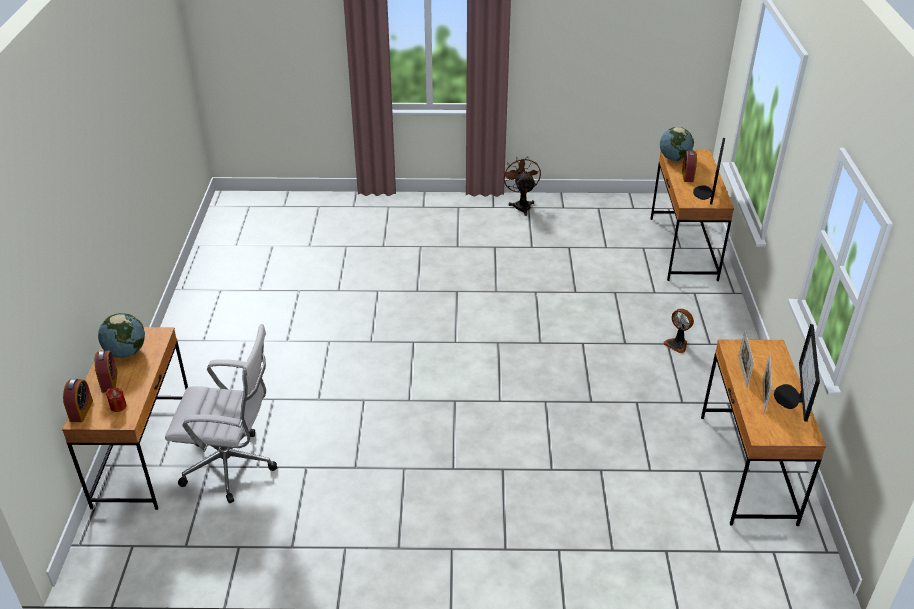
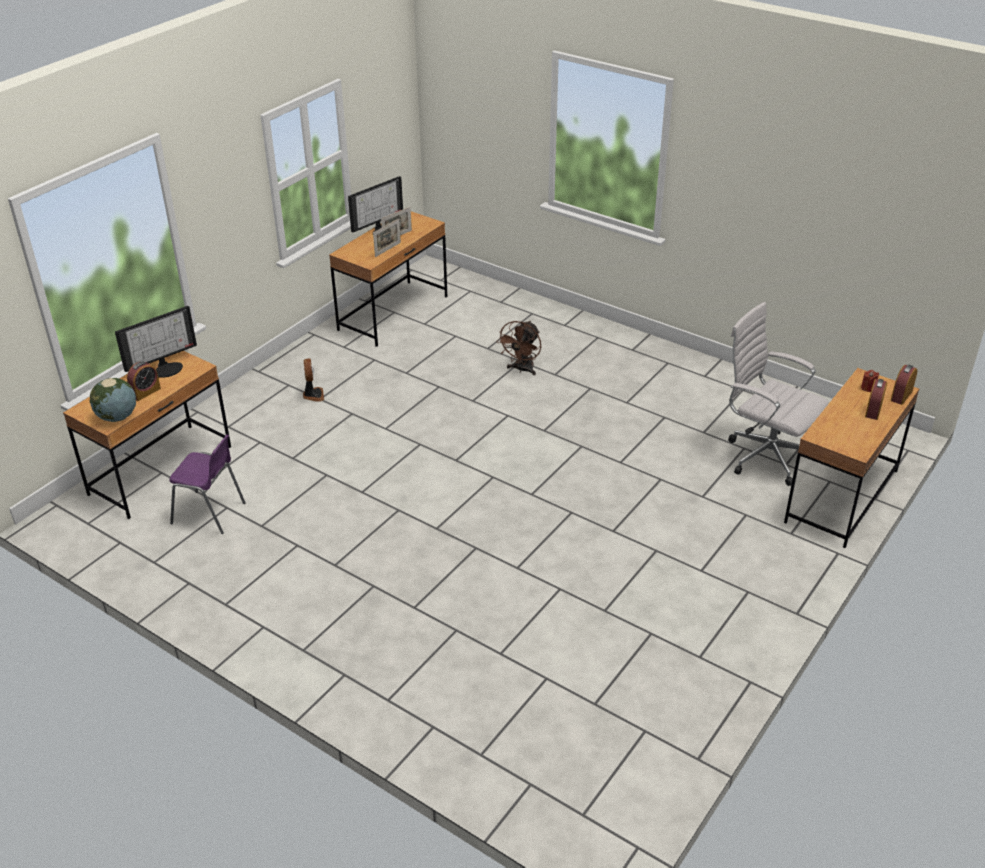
camera: 145 degrees left, 0 degrees up
globe [98,313,145,358] -> none
brown fan [502,156,541,216] -> brown fan moved to [497,321,541,375]
none -> purple chair [169,435,246,534]

